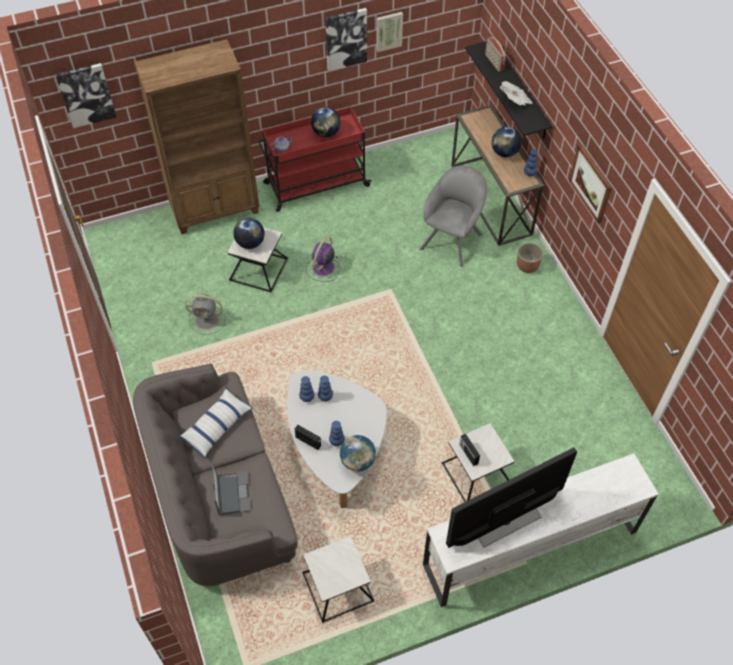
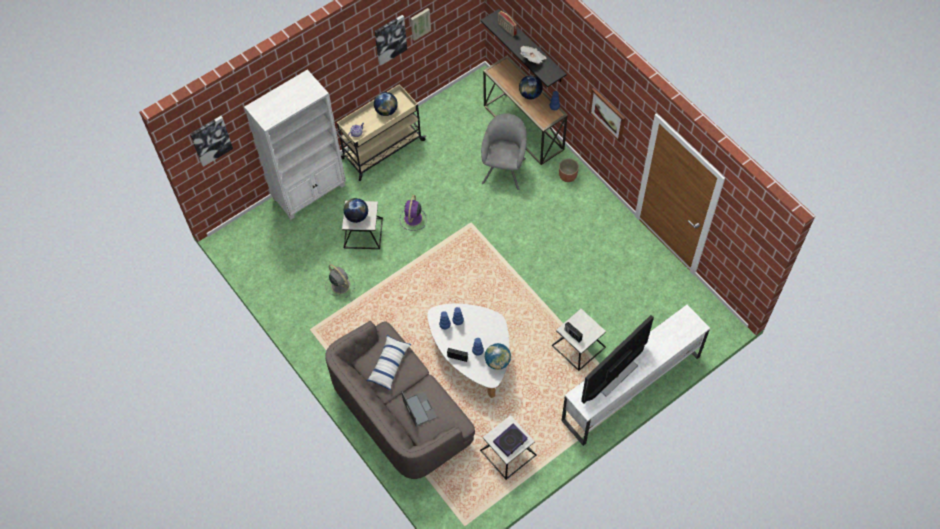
camera: 15 degrees left, 5 degrees up
brown bookcase [134,39,259,234] -> white bookcase [244,69,346,220]
grey fan [185,294,226,335] -> grey fan turned 120 degrees counterclockwise [325,264,355,298]
red cart [258,107,371,212] -> beige cart [336,84,426,181]
none -> book [493,424,528,457]

